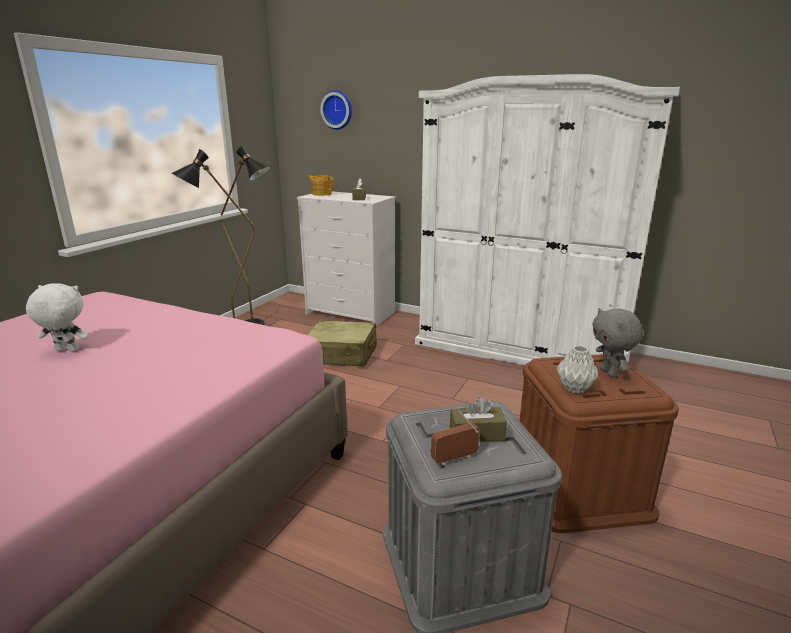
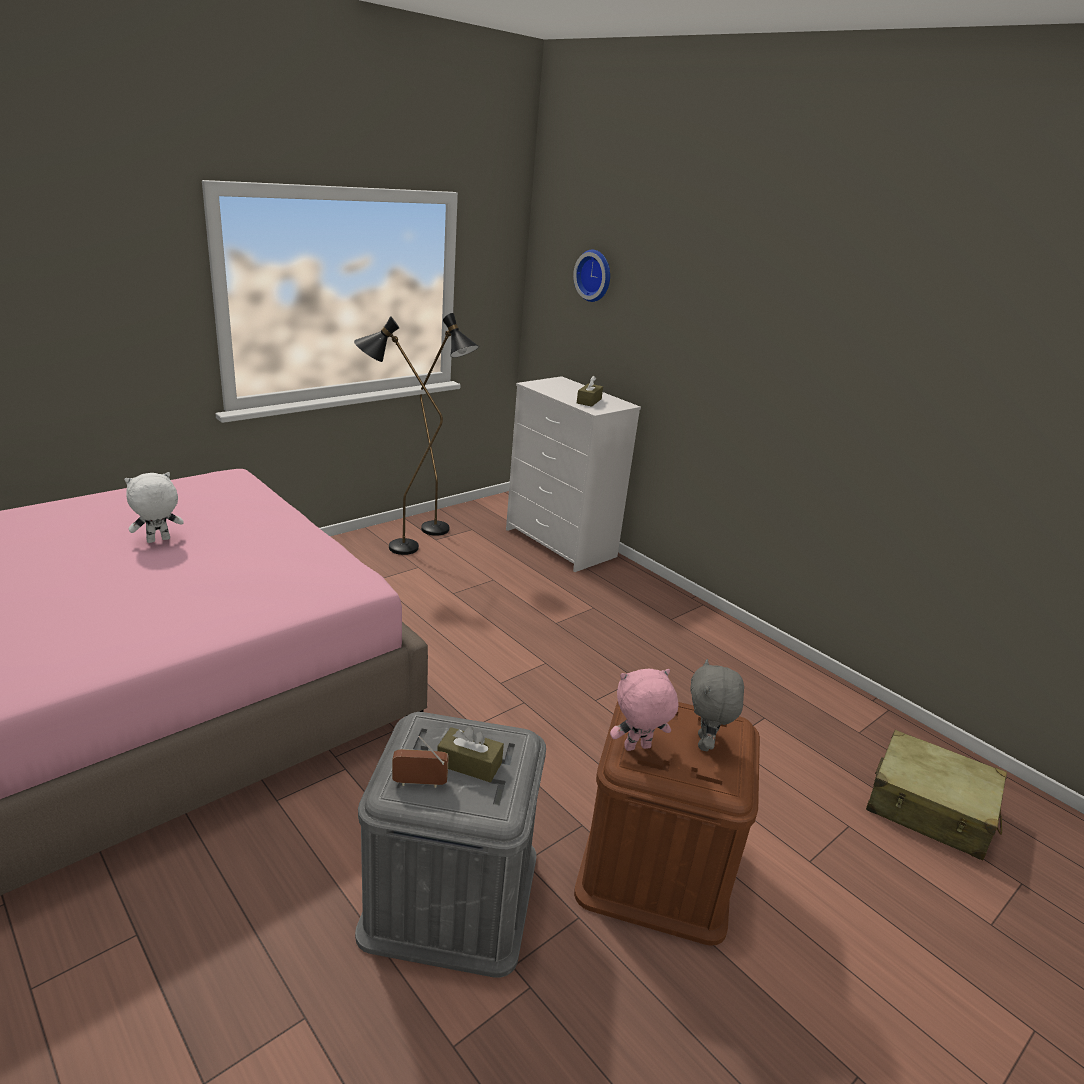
camera: 20 degrees right, 5 degrees up
white plush toy [26,283,89,352] -> white plush toy turned 60 degrees counterclockwise [124,472,184,543]
beige suitcase [307,320,377,367] -> beige suitcase moved to [866,730,1007,861]
teapot [308,175,334,196] -> none
white wardrobe [415,74,680,365] -> none
grey vase [557,346,598,393] -> pink plush toy [610,669,679,751]

